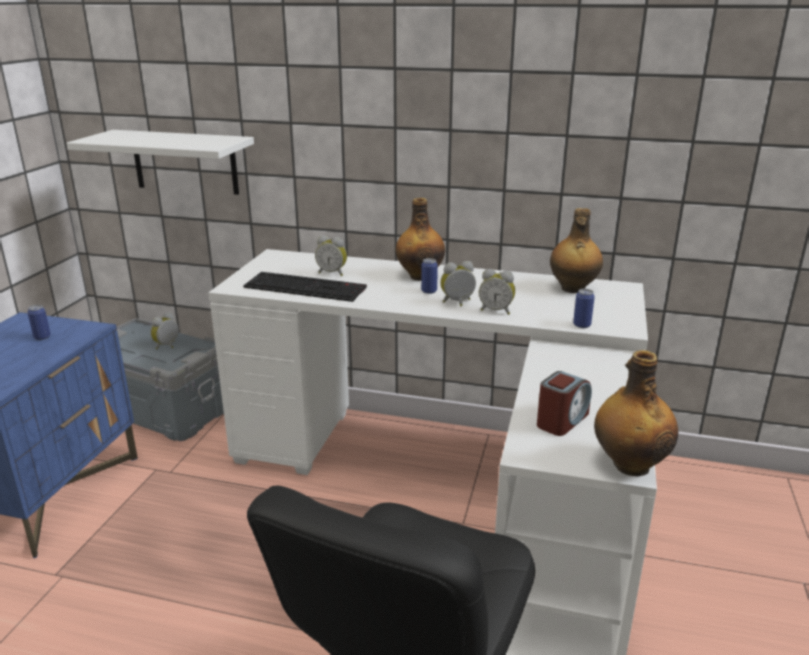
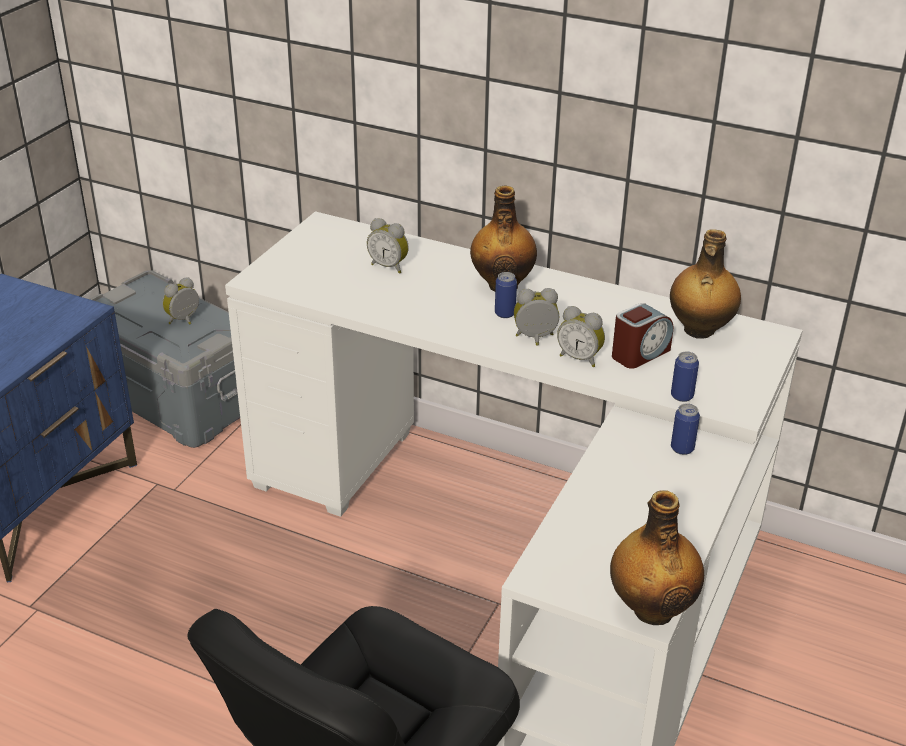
camera: 10 degrees right, 10 degrees up
can [27,305,51,340] -> can moved to [671,403,700,455]
white shelf [67,130,254,195] -> none
keyboard [243,272,367,302] -> none
alarm clock [537,371,592,436] -> alarm clock moved to [612,303,673,369]

